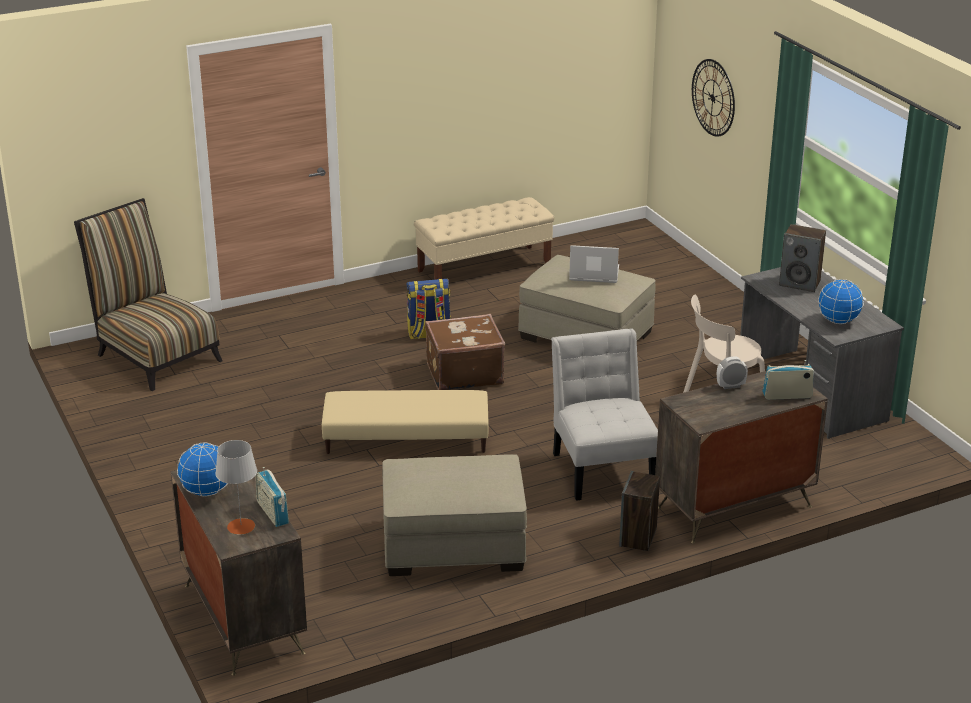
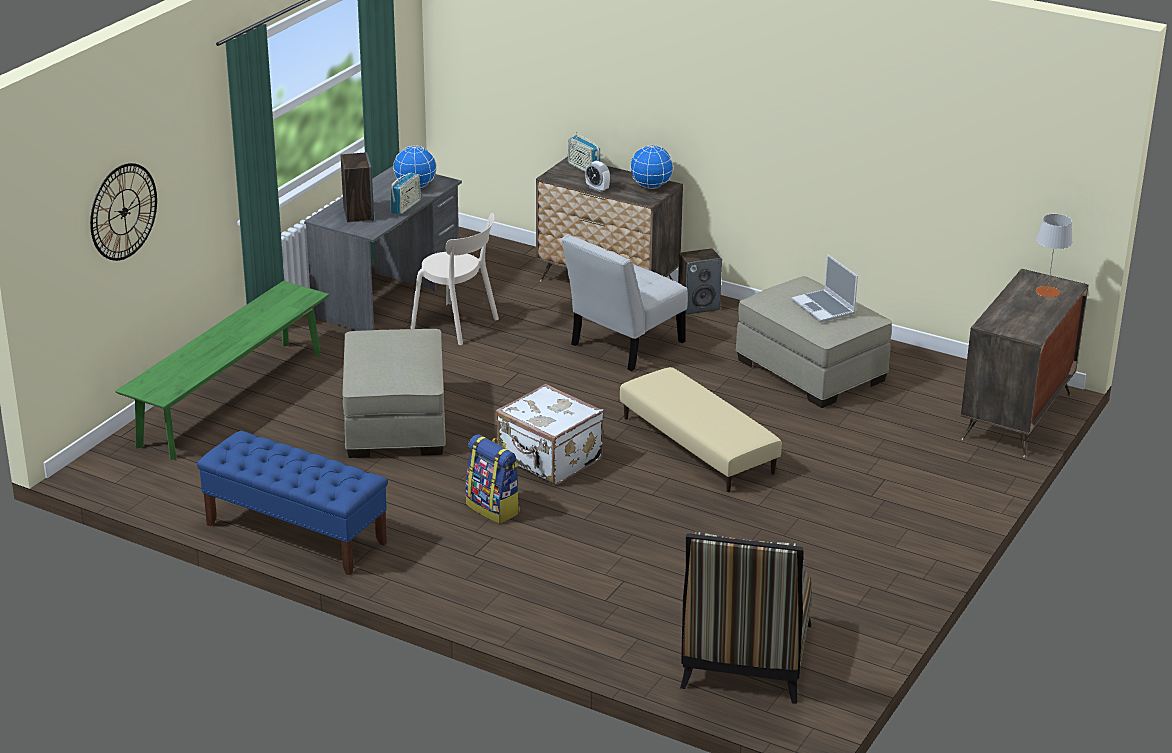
camera: 125 degrees left, 0 degrees up
globe [177,442,228,497] -> globe moved to [630,145,674,189]
radio [255,467,289,527] -> radio moved to [391,173,421,215]
beige bench [414,197,554,280] -> blue bench [197,431,388,576]
brown suitcase [425,314,505,390] -> white suitcase [495,384,604,485]
laptop [569,245,619,283] -> laptop moved to [792,254,858,322]
none -> green bench [116,281,329,460]

